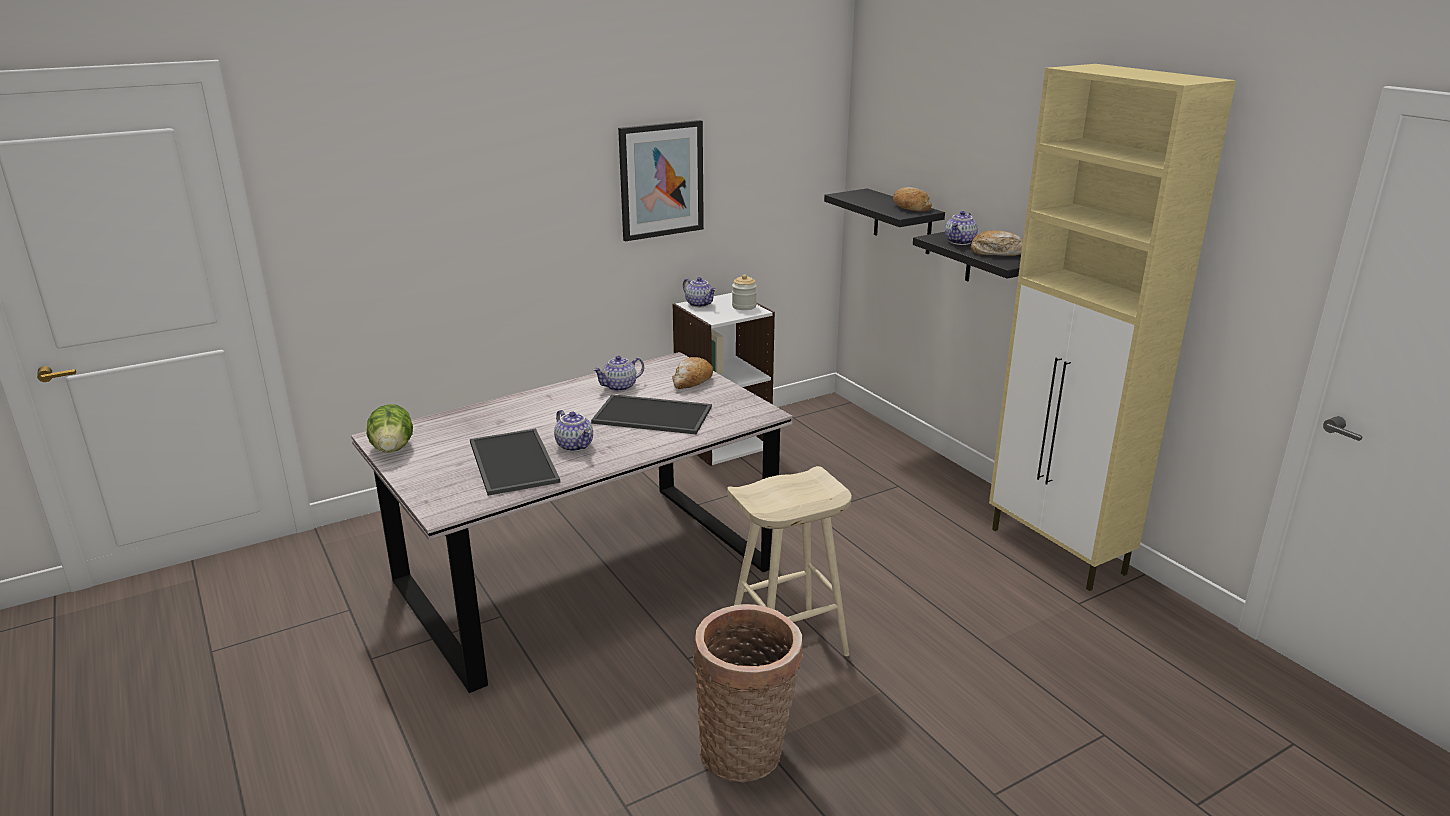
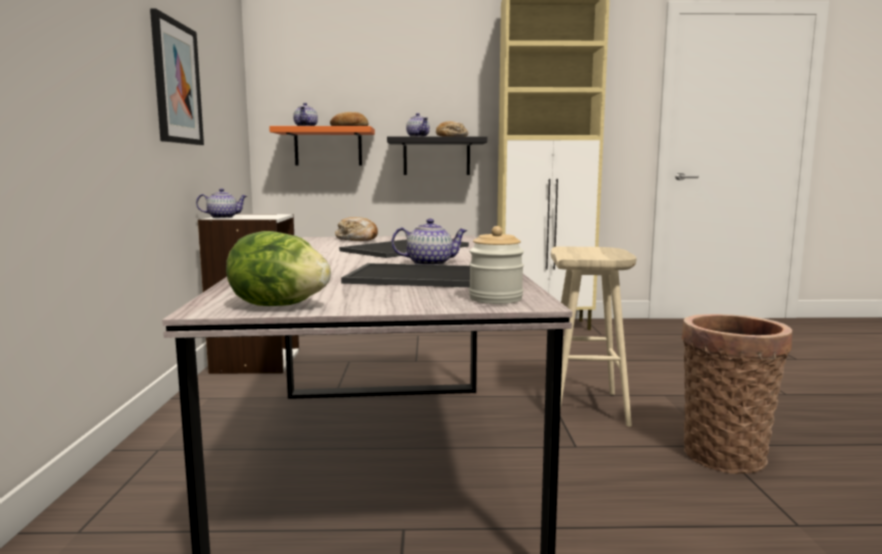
camera: 60 degrees left, 15 degrees down
teapot [593,356,644,392] -> teapot moved to [293,103,318,126]
jar [732,274,757,310] -> jar moved to [469,226,524,304]
black shelf [824,188,945,254] -> orange shelf [269,126,375,165]

